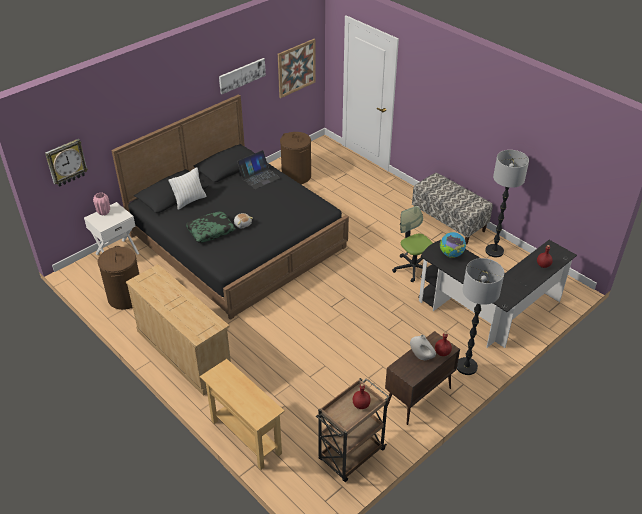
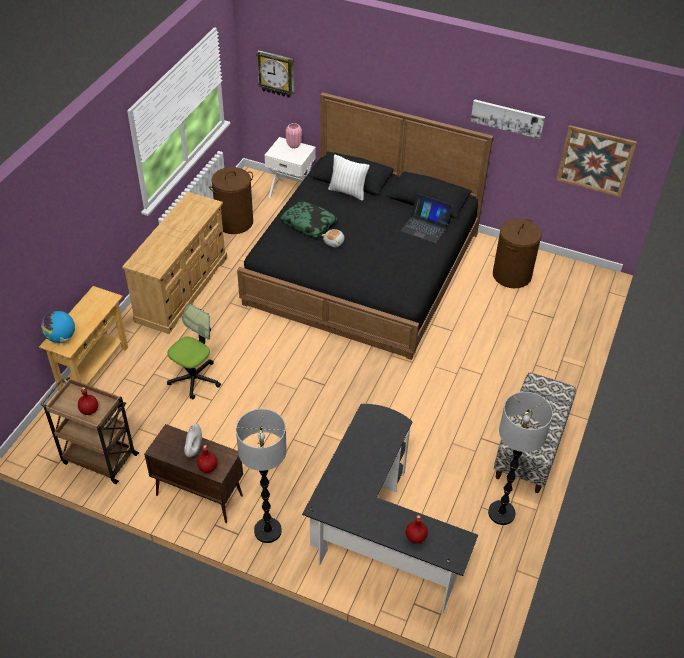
camera: 65 degrees right, 5 degrees up
office chair [392,206,433,282] -> office chair moved to [167,304,221,399]
globe [440,232,466,258] -> globe moved to [41,311,75,343]

